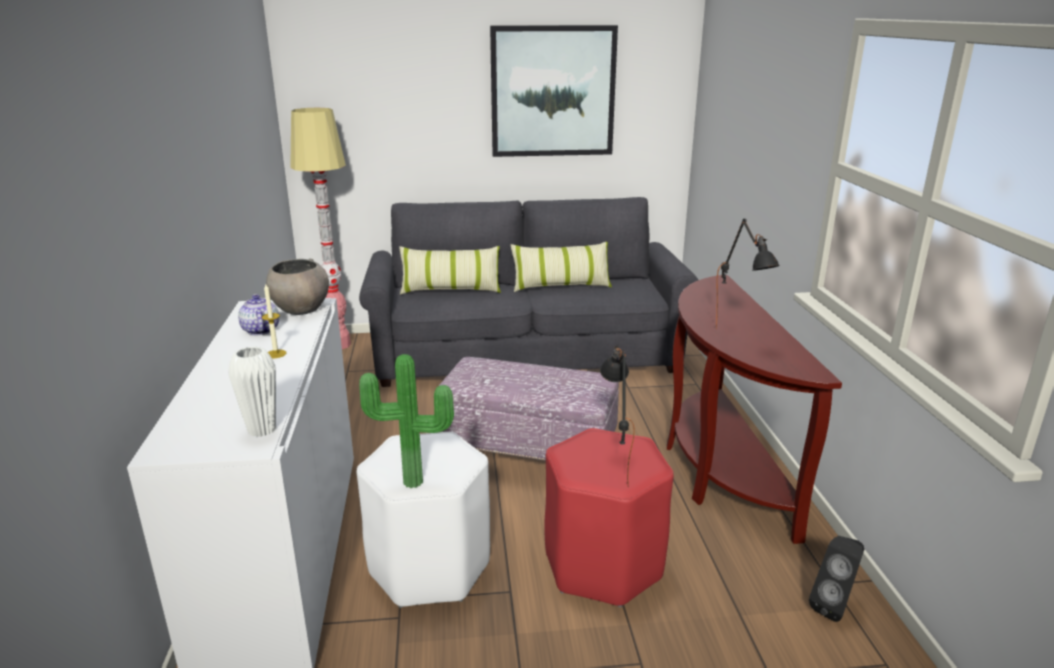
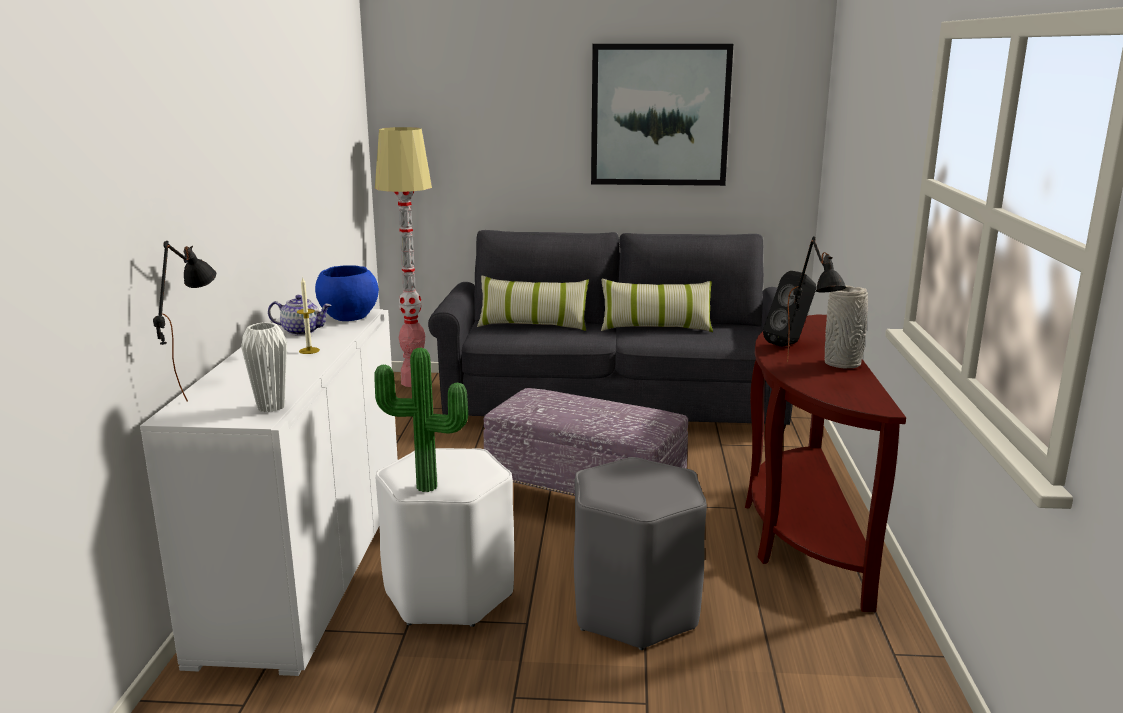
camera: 10 degrees right, 5 degrees down
teapot [238,294,279,335] -> teapot turned 105 degrees clockwise [268,295,331,336]
grey bowl [266,258,329,315] -> blue bowl [315,265,379,321]
red stool [544,428,674,607] -> grey stool [574,457,707,650]
black table lamp [600,346,635,487] -> black table lamp moved to [153,241,216,401]
black speaker [809,536,864,622] -> black speaker moved to [763,271,816,347]
none -> grey vase [825,285,868,368]

